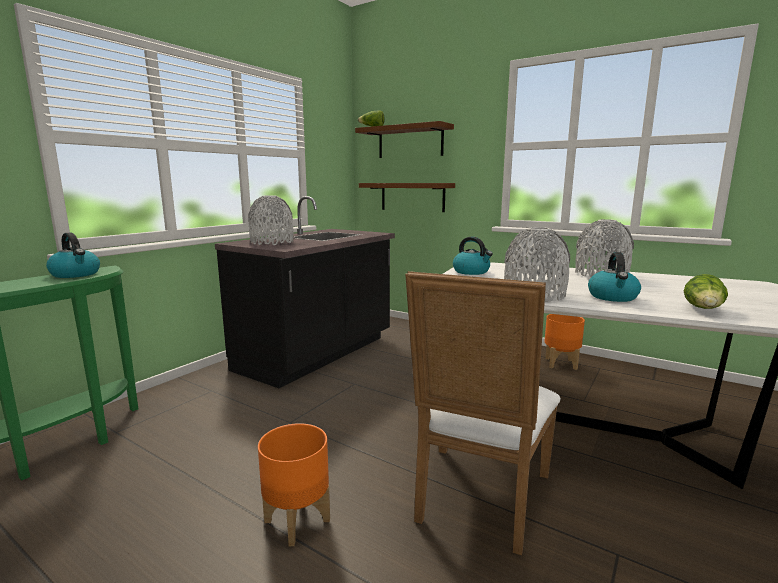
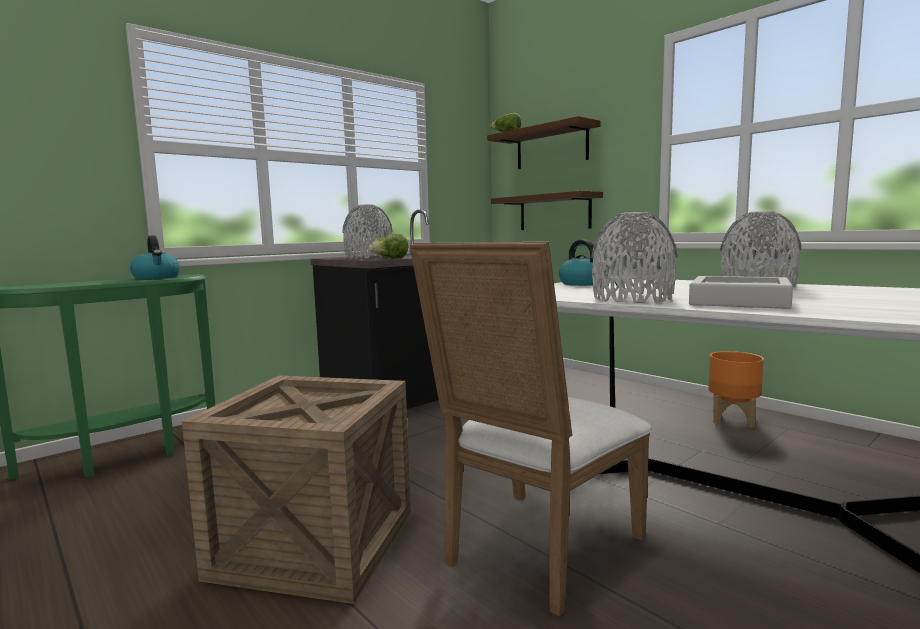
camera: 15 degrees right, 5 degrees down
orange planter [258,423,330,546] -> crate [182,376,411,604]
kettle [588,252,641,302] -> grey tray [689,276,793,309]
lettuce [684,274,728,309] -> lettuce moved to [368,234,409,258]

